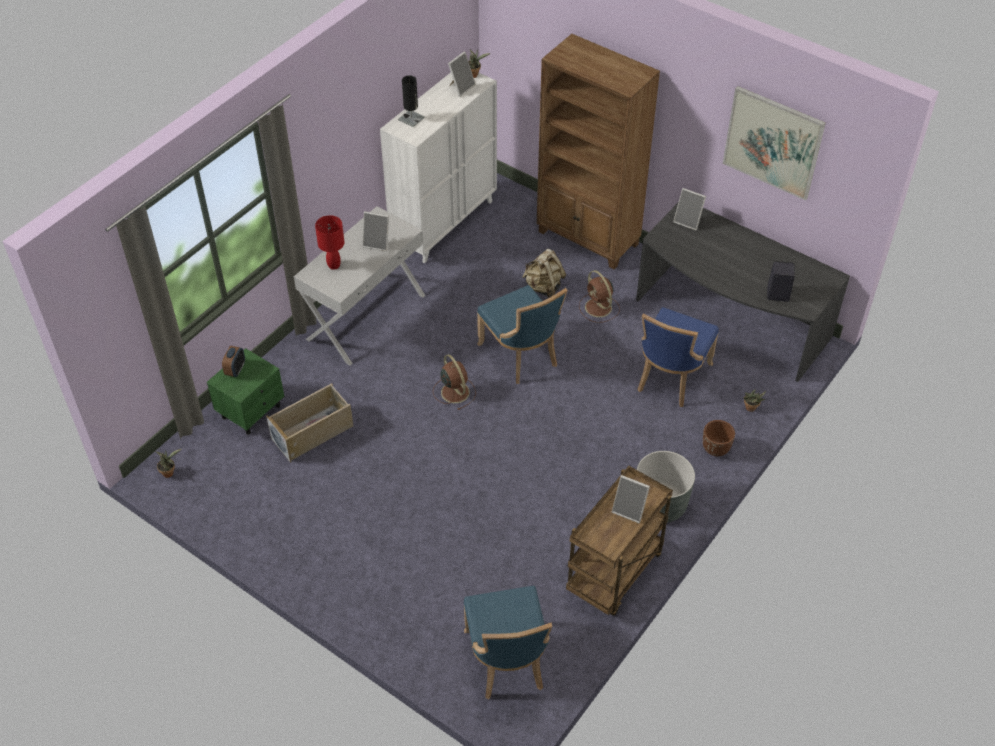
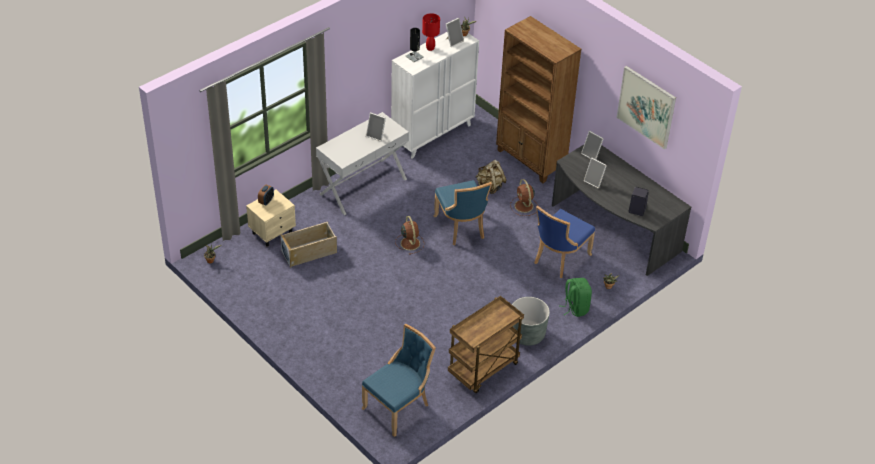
camera: 10 degrees right, 5 degrees down
green nightstand [207,348,284,435] -> beige nightstand [246,190,296,247]
red table lamp [315,215,345,270] -> red table lamp moved to [422,13,440,51]
blue chair [464,586,552,699] -> blue chair turned 135 degrees counterclockwise [362,324,436,437]
picture frame [612,475,650,523] -> picture frame moved to [584,158,607,189]
brown planter [703,420,735,456] -> green backpack [561,278,592,317]

